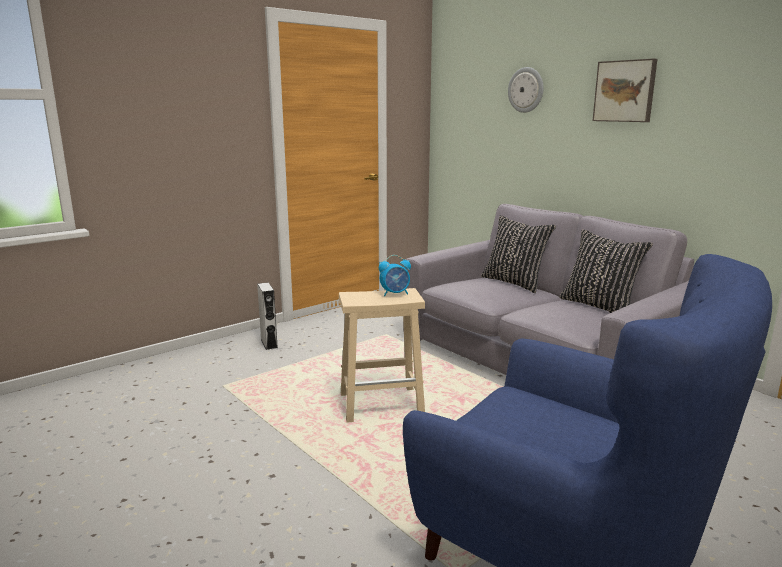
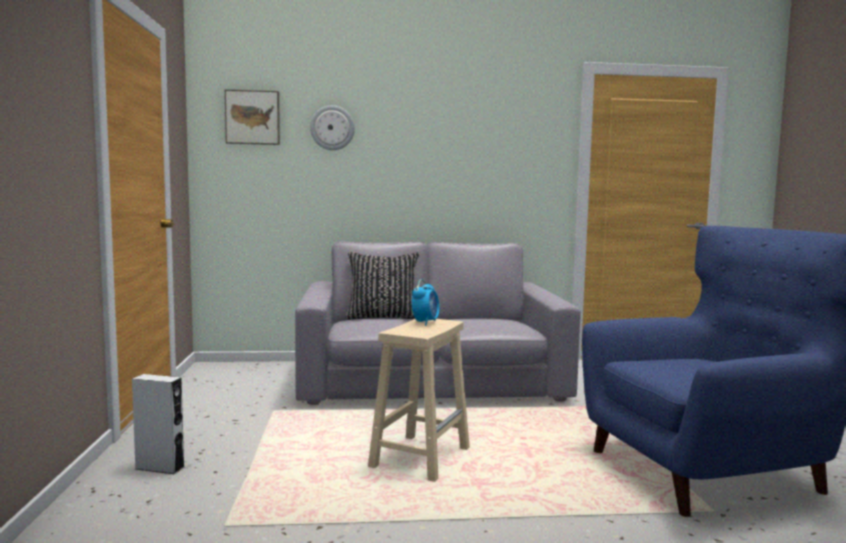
camera: 55 degrees left, 10 degrees down
black pillow [559,230,653,313] -> none
picture [593,58,657,122] -> picture moved to [225,89,280,145]

